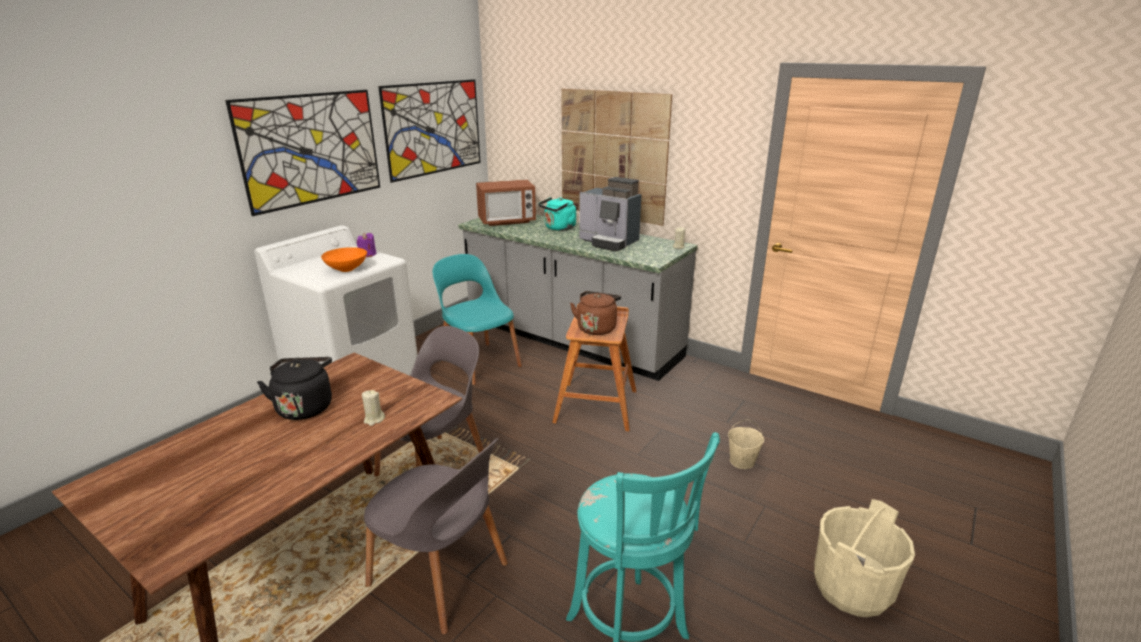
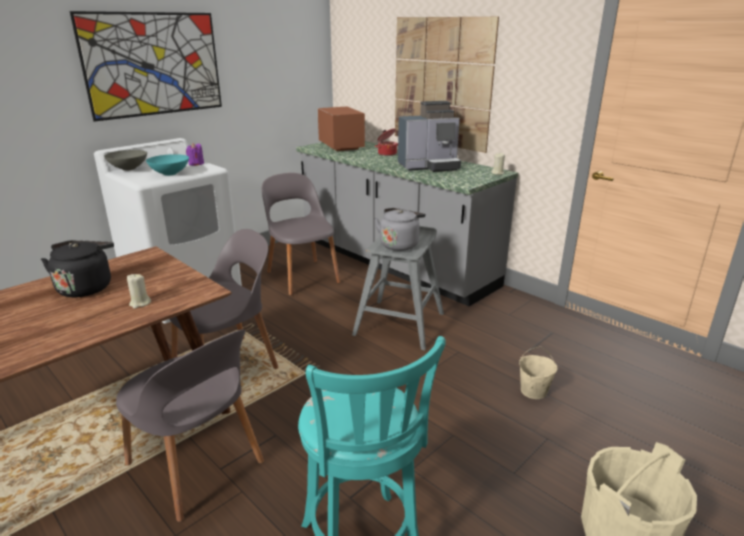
camera: 10 degrees right, 0 degrees up
orange bowl [321,247,367,272] -> turquoise bowl [146,154,189,176]
picture [378,79,481,183] -> none
turquoise chair [433,254,522,385] -> grey chair [262,173,341,295]
microwave [476,179,536,226] -> microwave turned 105 degrees counterclockwise [318,107,365,151]
turquoise kettle [538,197,576,231] -> cooking pot [375,128,398,156]
brown stool [552,305,636,431] -> grey stool [352,226,444,350]
brown kettle [570,291,621,335] -> grey kettle [374,208,425,251]
coffee machine [579,177,642,251] -> coffee machine turned 60 degrees counterclockwise [398,101,461,172]
none -> grey bowl [104,150,147,171]

